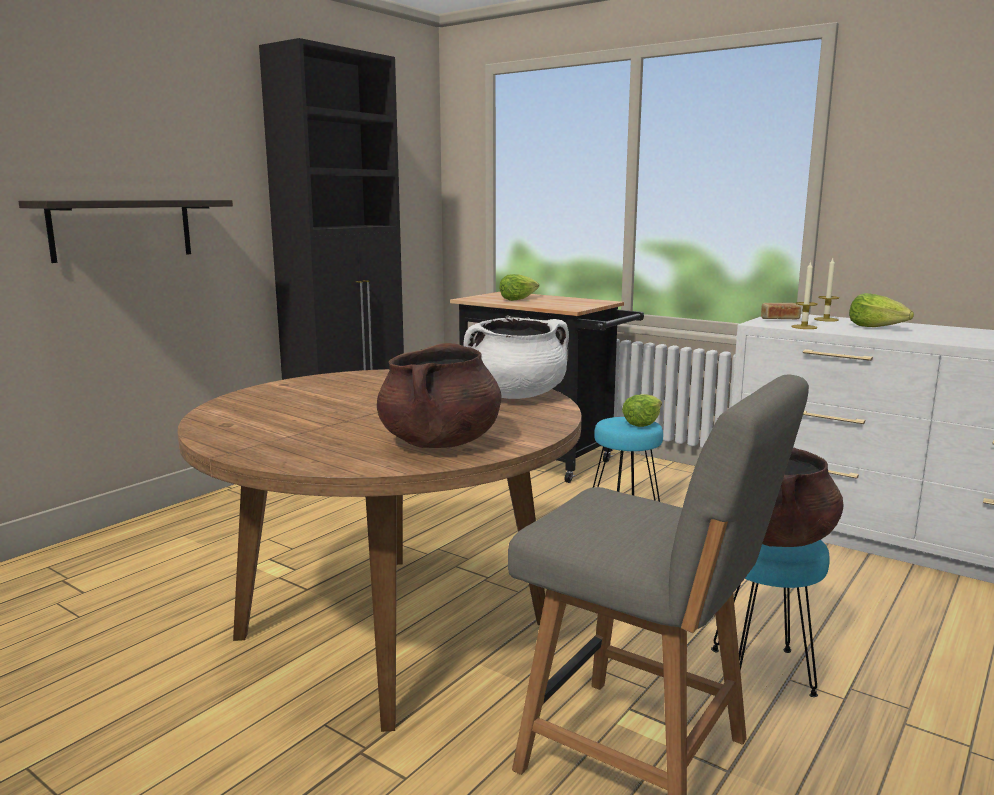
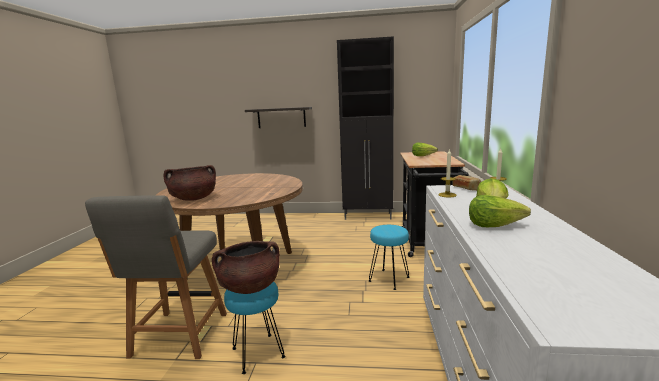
camera: 60 degrees right, 0 degrees up
white cooking pot [463,317,569,399] -> none
lettuce [622,394,662,427] -> lettuce moved to [469,195,531,227]

